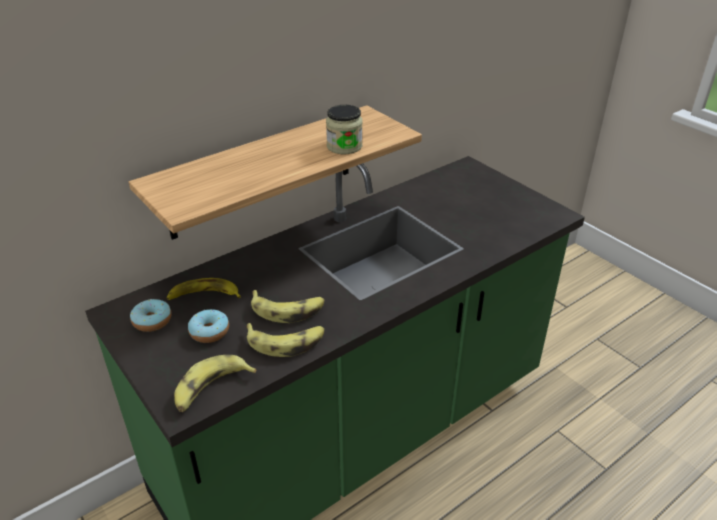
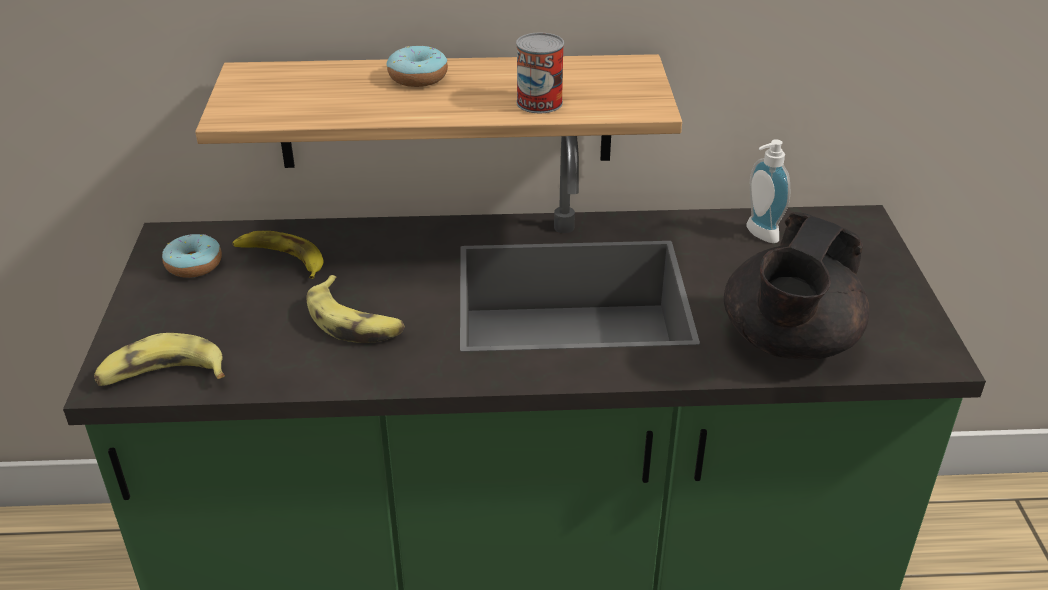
camera: 35 degrees right, 0 degrees up
donut [188,309,229,343] -> donut moved to [386,46,448,87]
banana [246,323,325,357] -> none
jar [326,105,363,154] -> can [516,33,564,113]
none -> black teapot [724,212,869,360]
none -> soap dispenser [746,139,790,243]

